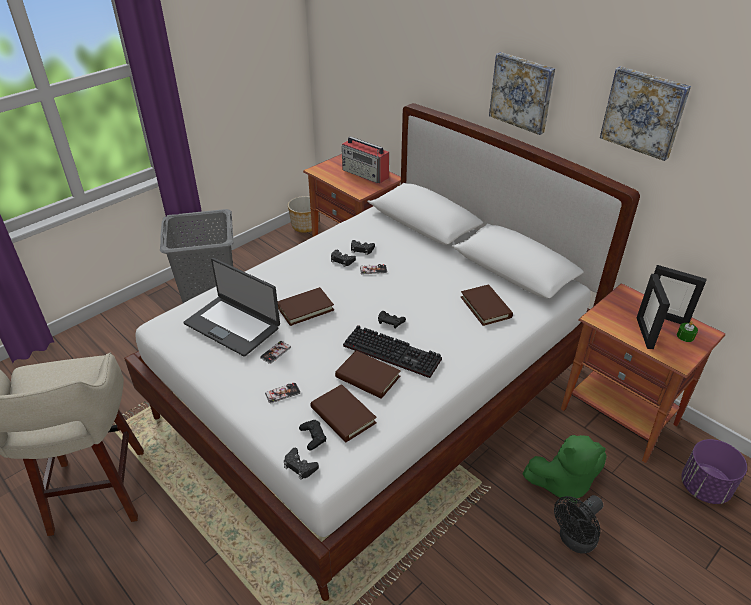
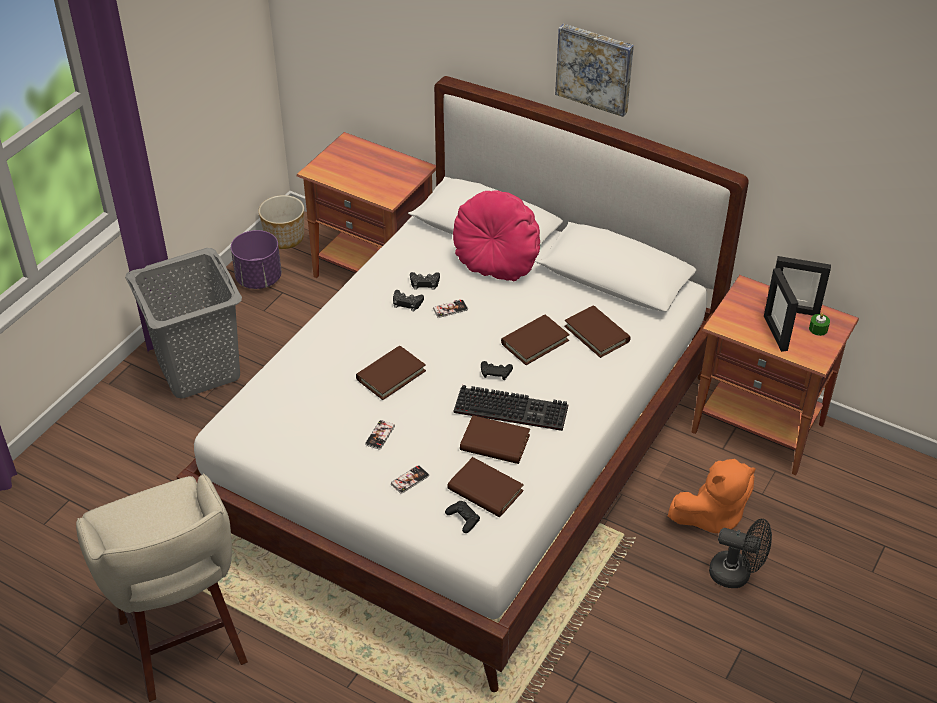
camera: 15 degrees left, 5 degrees up
laptop [183,258,280,357] -> none
black game controller [284,448,319,480] -> none
radio [342,136,389,183] -> none
green plush toy [522,435,607,504] -> orange plush toy [668,459,755,533]
black fan [554,495,603,554] -> black fan turned 105 degrees counterclockwise [709,519,772,588]
picture [600,66,691,161] -> none
purple planter [681,439,747,504] -> purple planter moved to [231,230,282,289]
none -> pink pillow [453,190,540,281]
none -> brown book [501,315,570,365]

